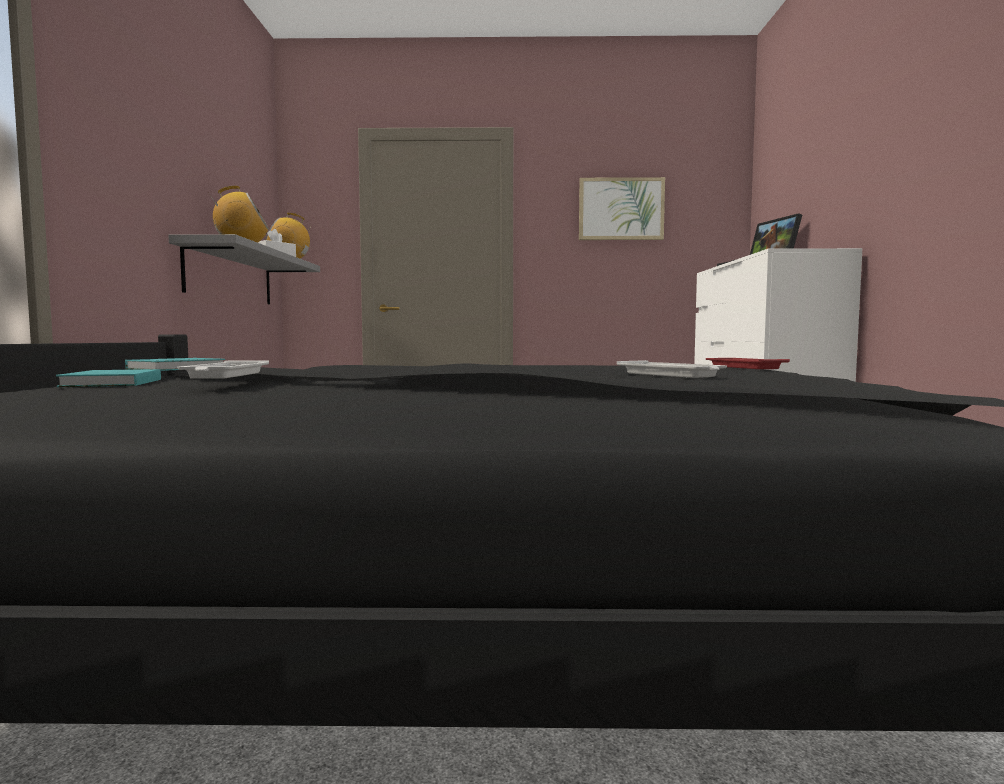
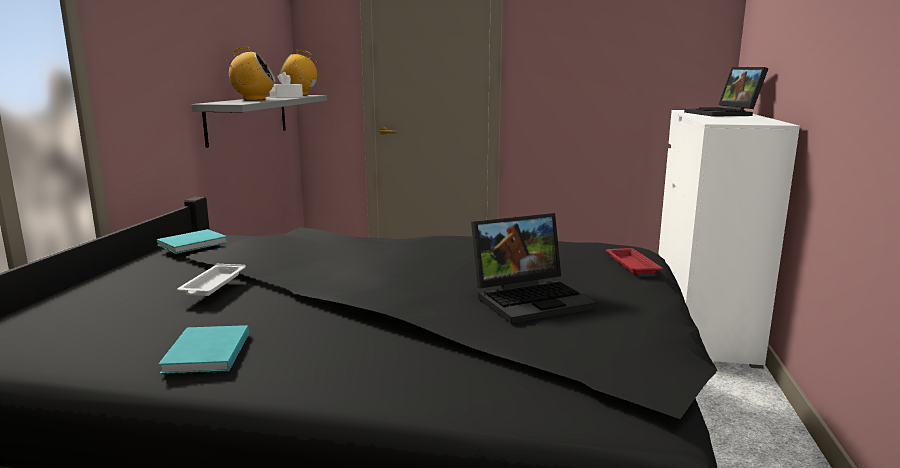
camera: 10 degrees right, 10 degrees up
turquoise book [56,369,161,387] -> turquoise book moved to [158,325,249,374]
picture [579,177,665,240] -> none
white tray [617,360,727,378] -> laptop [471,213,597,324]

